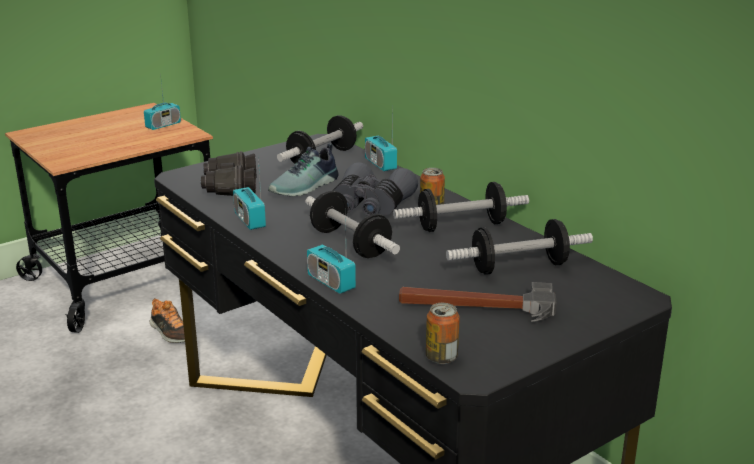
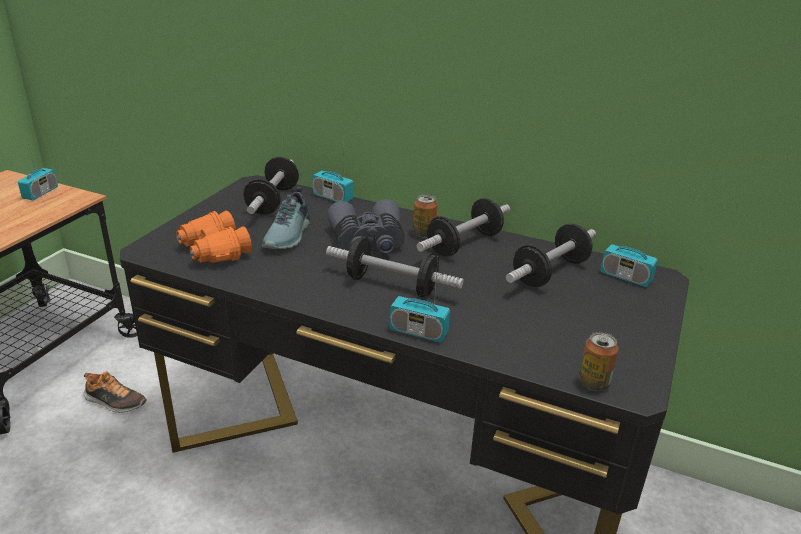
camera: 30 degrees left, 5 degrees up
black binoculars [200,151,256,196] -> orange binoculars [176,210,252,263]
radio [233,154,266,230] -> radio moved to [601,214,658,287]
hammer [399,282,556,322] -> none

